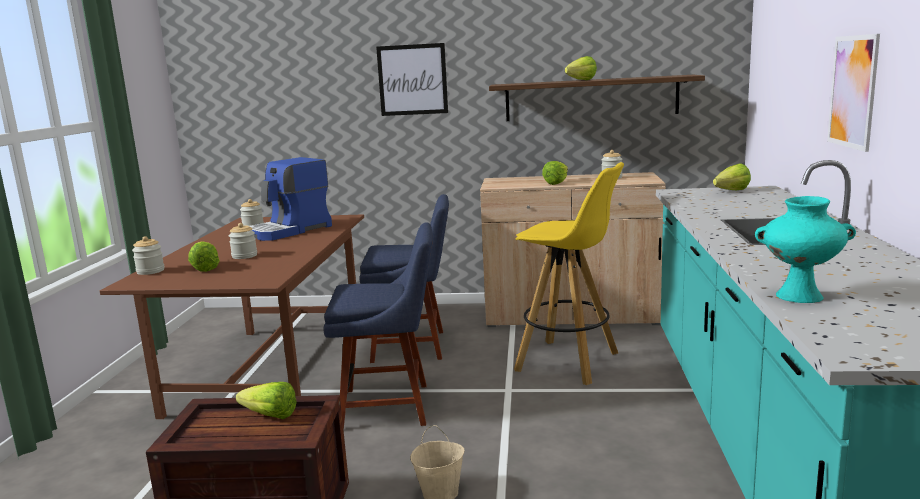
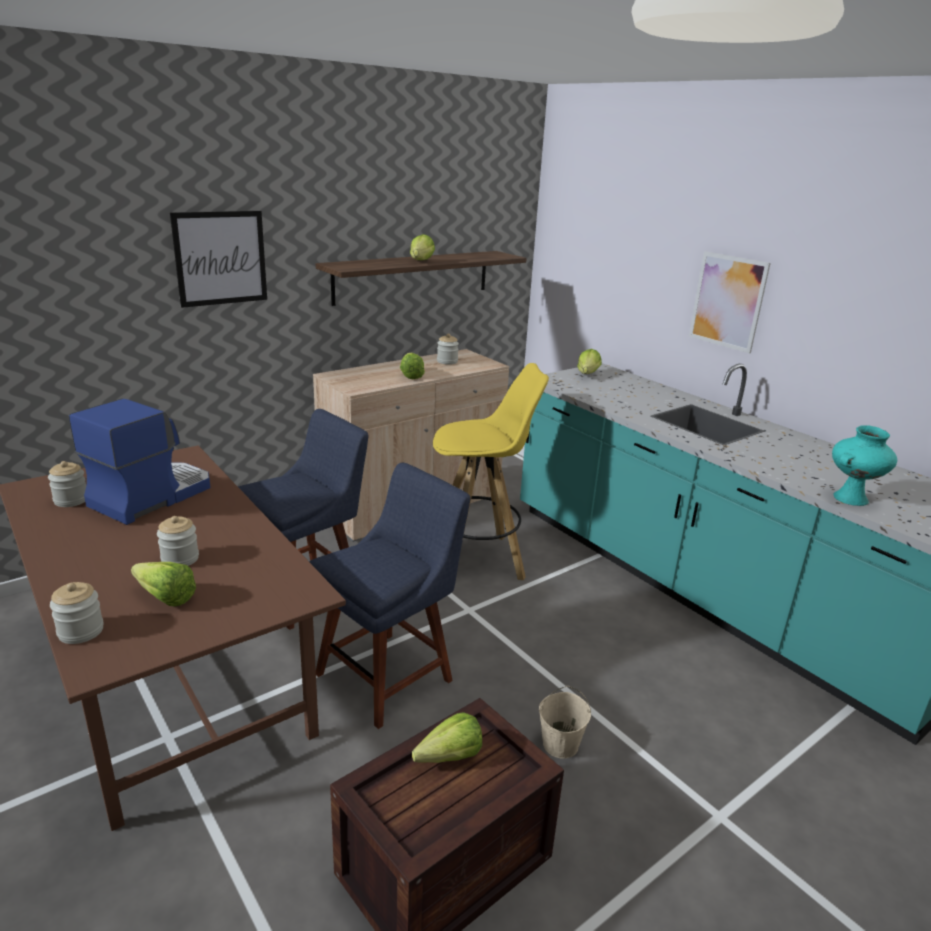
camera: 45 degrees left, 10 degrees up
coffee machine [250,157,332,241] -> coffee machine turned 150 degrees counterclockwise [69,399,210,525]

